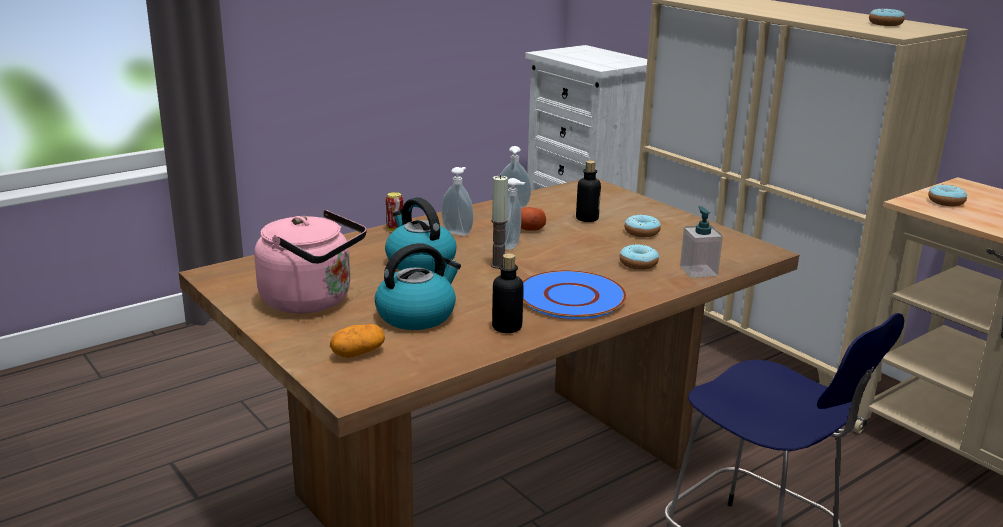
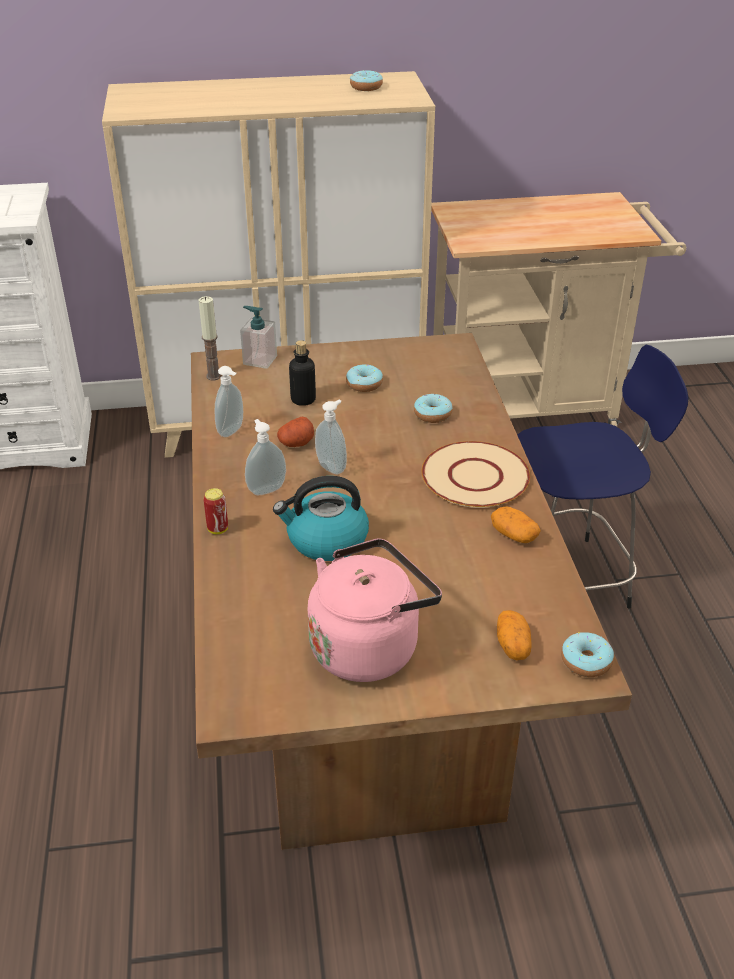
camera: 60 degrees left, 15 degrees up
kettle [375,243,461,330] -> none
candle [491,175,508,269] -> candle moved to [198,296,221,380]
bottle [492,253,524,333] -> potato [491,506,541,543]
blue plate [523,270,627,319] -> beige plate [422,441,530,508]
soap dispenser [680,206,723,278] -> soap dispenser moved to [240,306,277,369]
donut [928,184,967,206] -> donut moved to [561,632,614,677]

